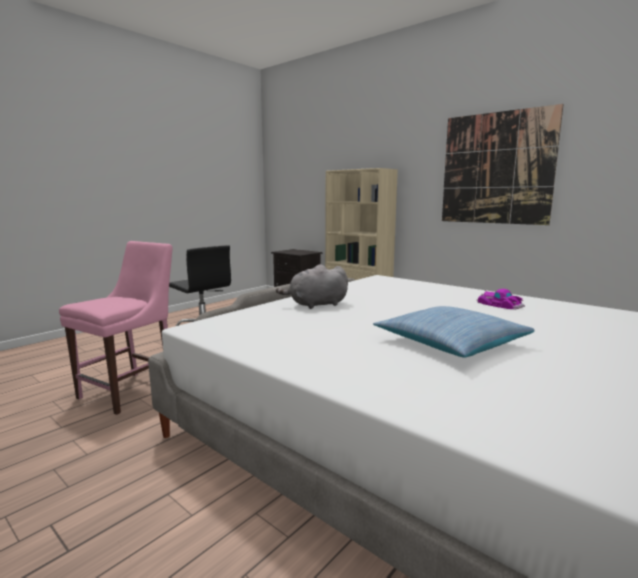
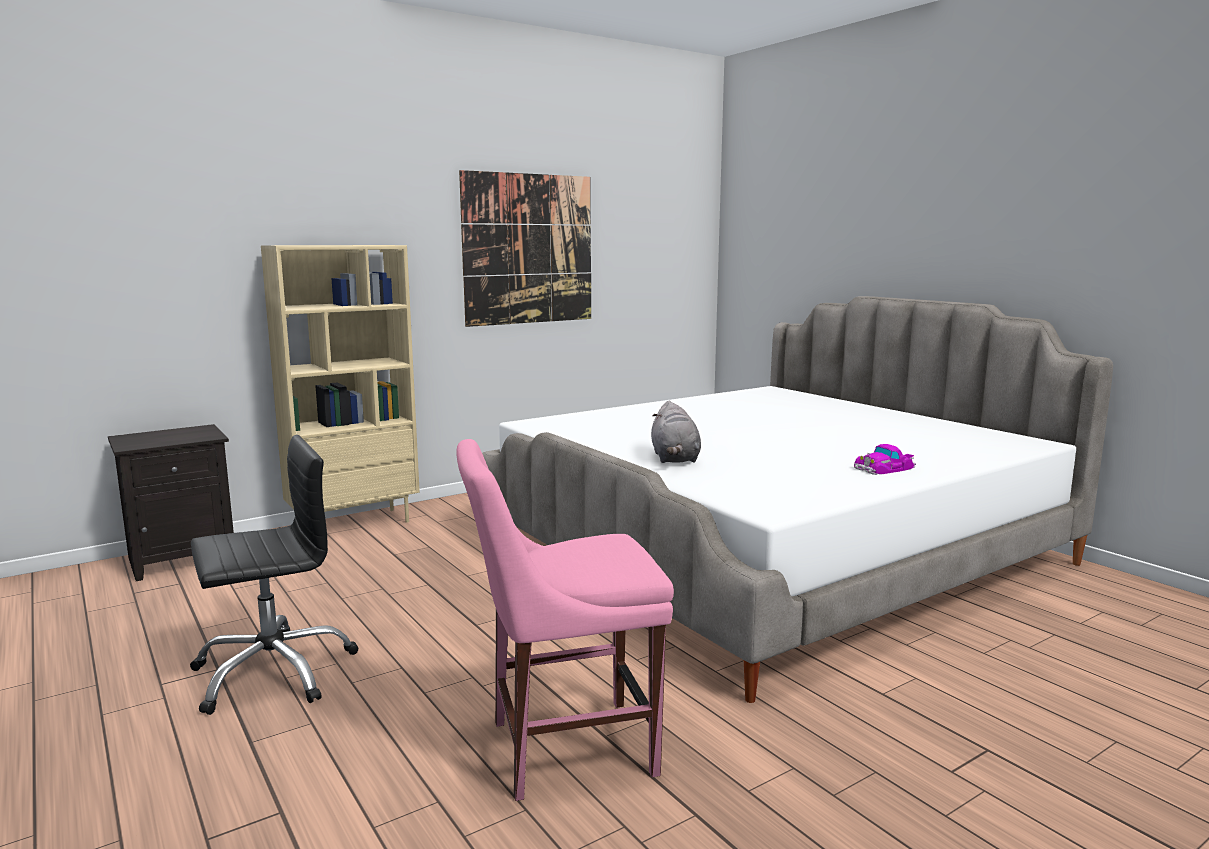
camera: 75 degrees left, 0 degrees up
pink chair [59,241,173,415] -> pink chair turned 60 degrees counterclockwise [456,439,674,801]
pillow [373,306,535,358] -> none
toy car [476,289,525,310] -> toy car moved to [854,444,916,475]

